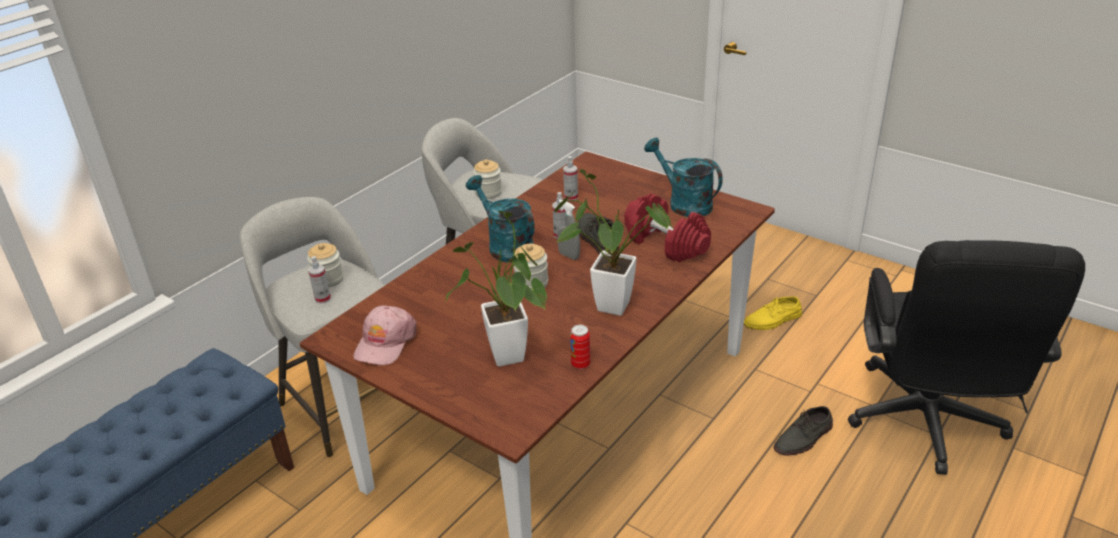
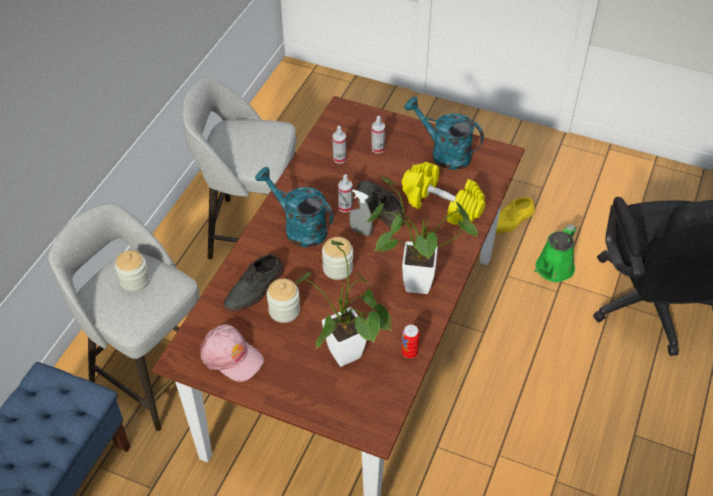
camera: 15 degrees left, 15 degrees up
spray bottle [308,256,331,304] -> spray bottle moved to [371,116,385,153]
pink cap [353,305,417,365] -> pink cap turned 60 degrees counterclockwise [200,324,264,382]
jar [473,159,502,199] -> jar moved to [267,278,300,323]
red dumbbell [624,193,711,263] -> yellow dumbbell [402,162,486,225]
grey shoe [774,406,833,456] -> grey shoe moved to [224,254,284,312]
none -> green watering can [534,224,576,282]

